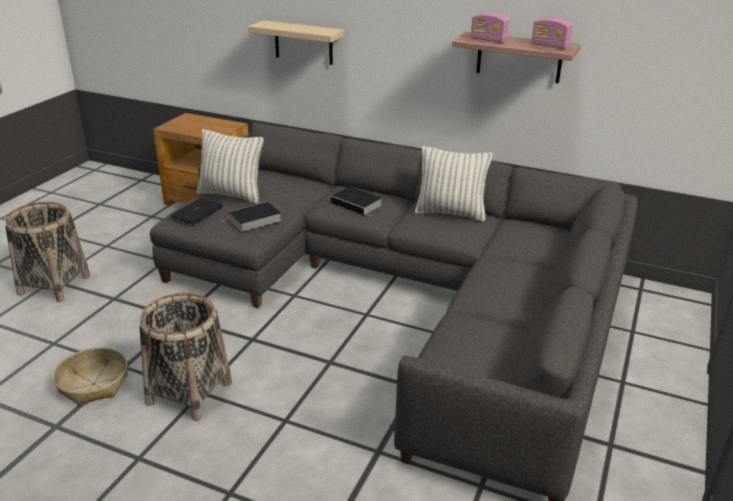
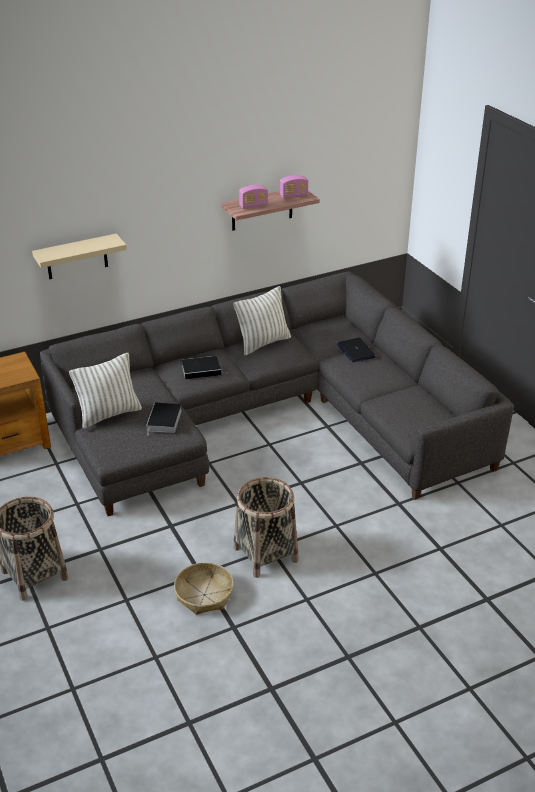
camera: 50 degrees left, 5 degrees up
laptop [170,198,223,224] -> laptop moved to [337,337,376,362]

